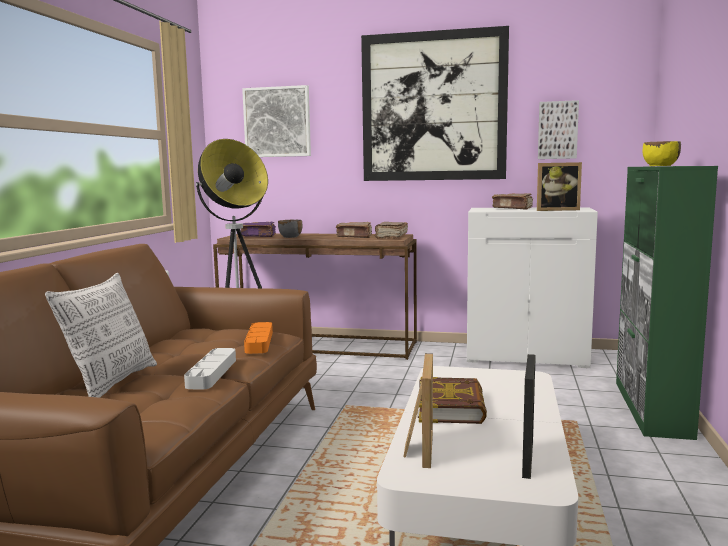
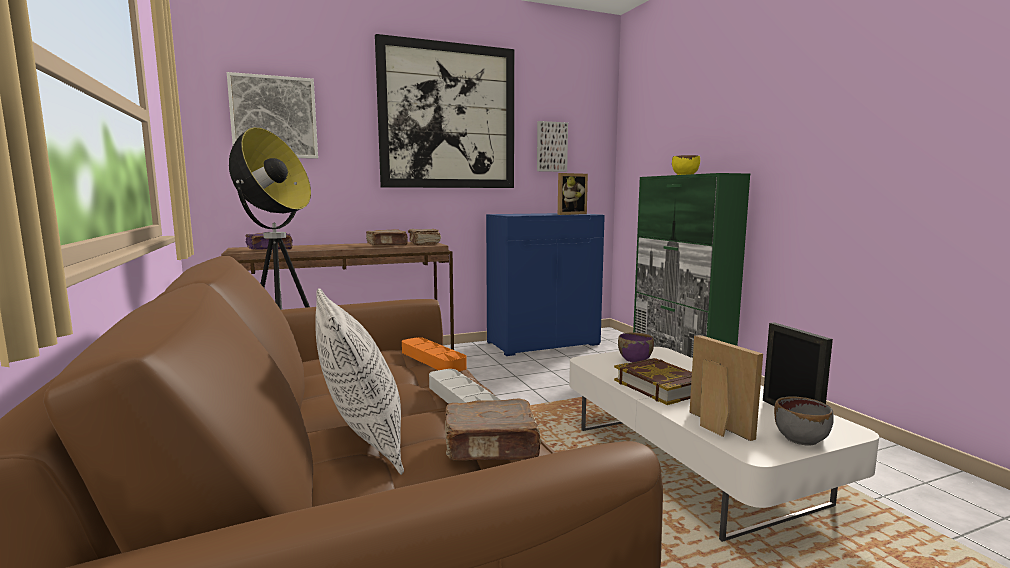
camera: 35 degrees left, 0 degrees up
grey bowl [278,220,302,238] -> grey bowl moved to [774,396,834,446]
white cabinet [467,207,598,368] -> blue cabinet [486,213,605,356]
brown book [492,193,533,210] -> brown book moved to [445,398,542,460]
none -> purple bowl [618,333,654,362]

